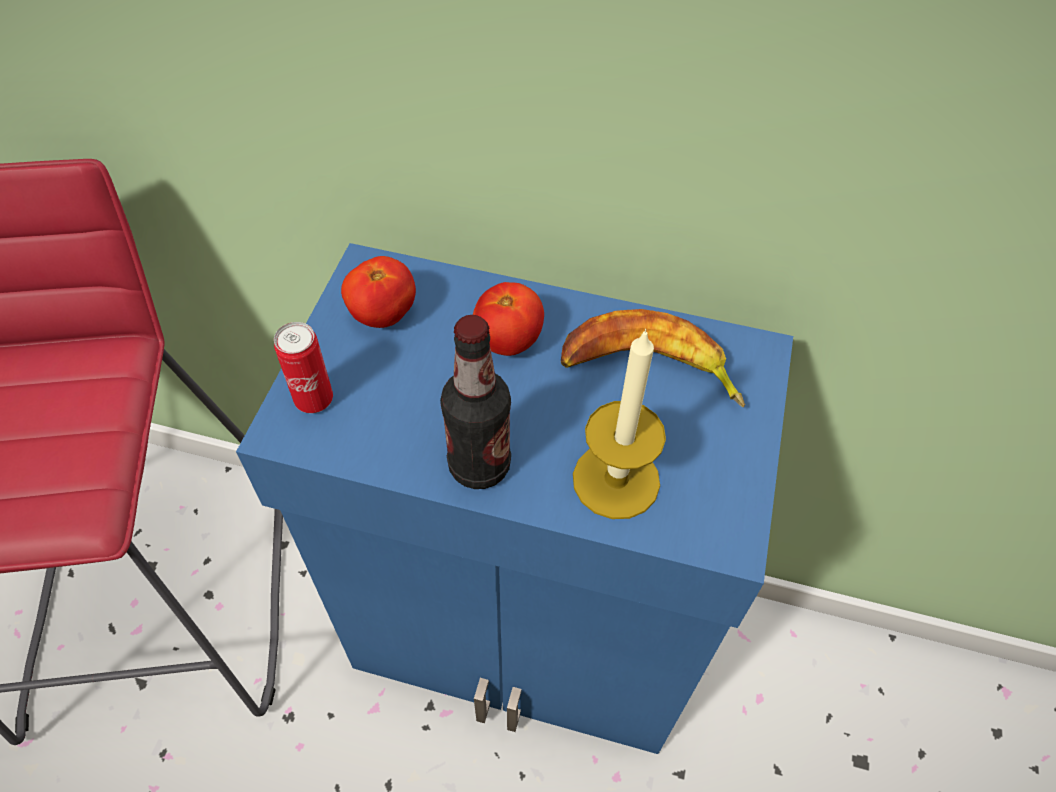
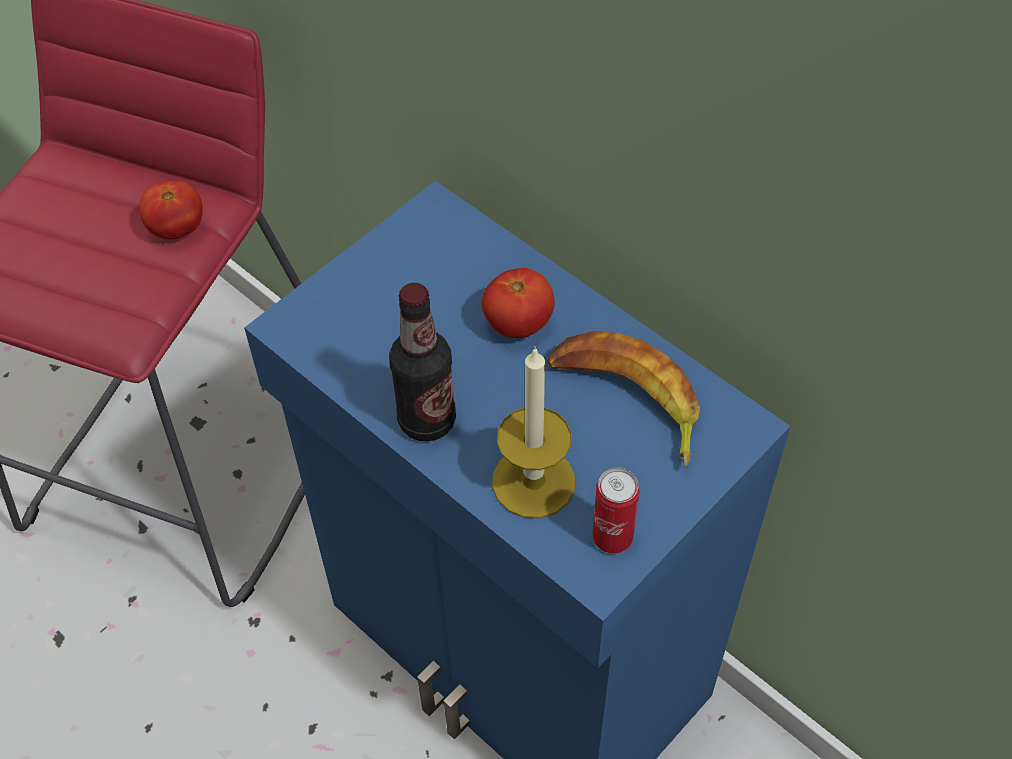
camera: 30 degrees right, 0 degrees up
can [274,322,333,413] -> can moved to [592,468,640,554]
tomato [341,256,416,328] -> tomato moved to [140,181,203,239]

